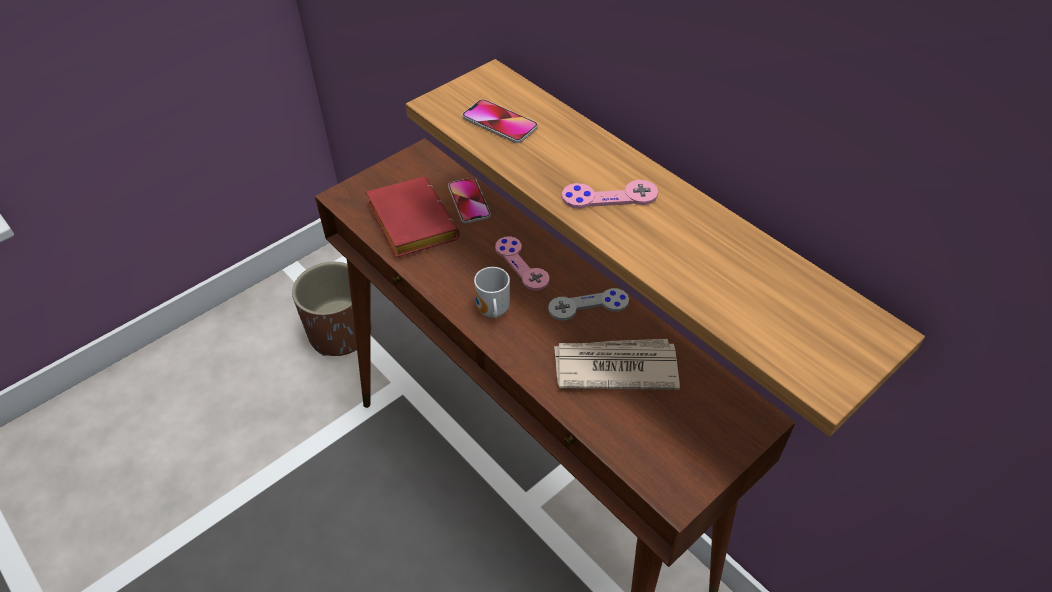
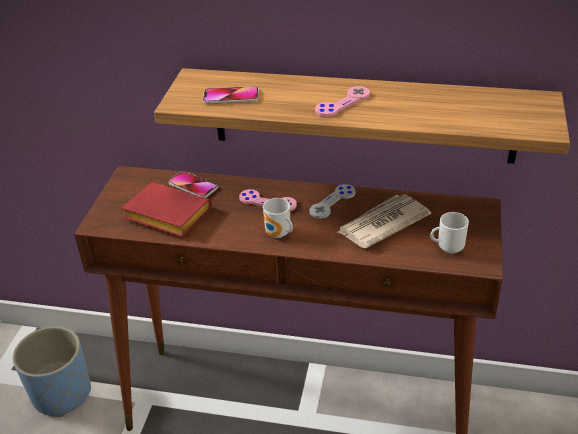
camera: 35 degrees left, 10 degrees down
brown planter [292,262,371,356] -> blue planter [13,326,91,417]
none -> mug [430,212,469,254]

